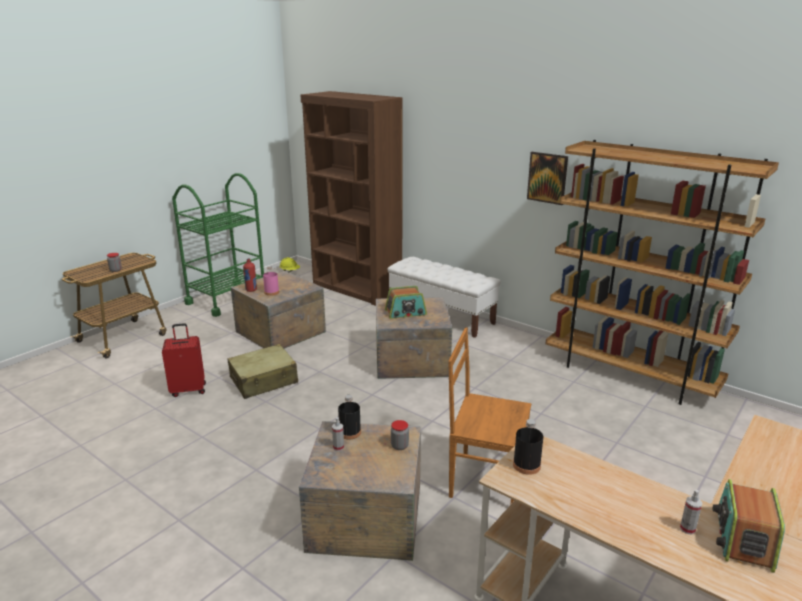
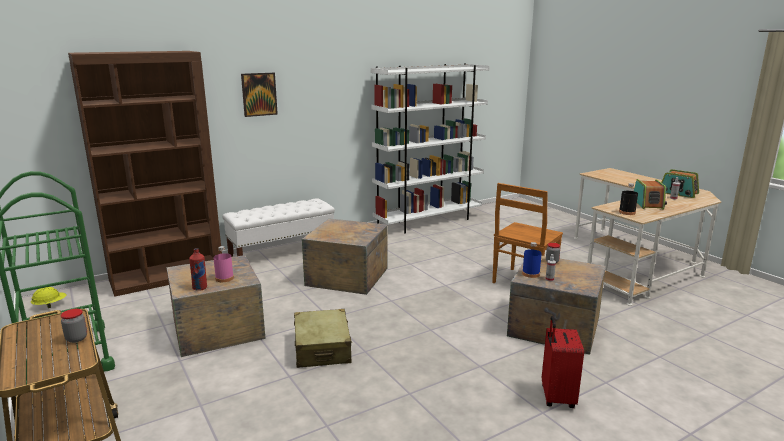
camera: 70 degrees left, 5 degrees down
red suitcase [162,323,206,397] -> red suitcase moved to [542,316,584,408]
black bottle [338,395,361,440] -> blue bottle [522,242,542,278]
radio [385,286,427,319] -> radio moved to [634,179,667,210]
picture [527,152,568,205] -> picture moved to [241,73,278,117]
brown bookcase [546,140,779,405] -> white bookcase [371,63,490,234]

